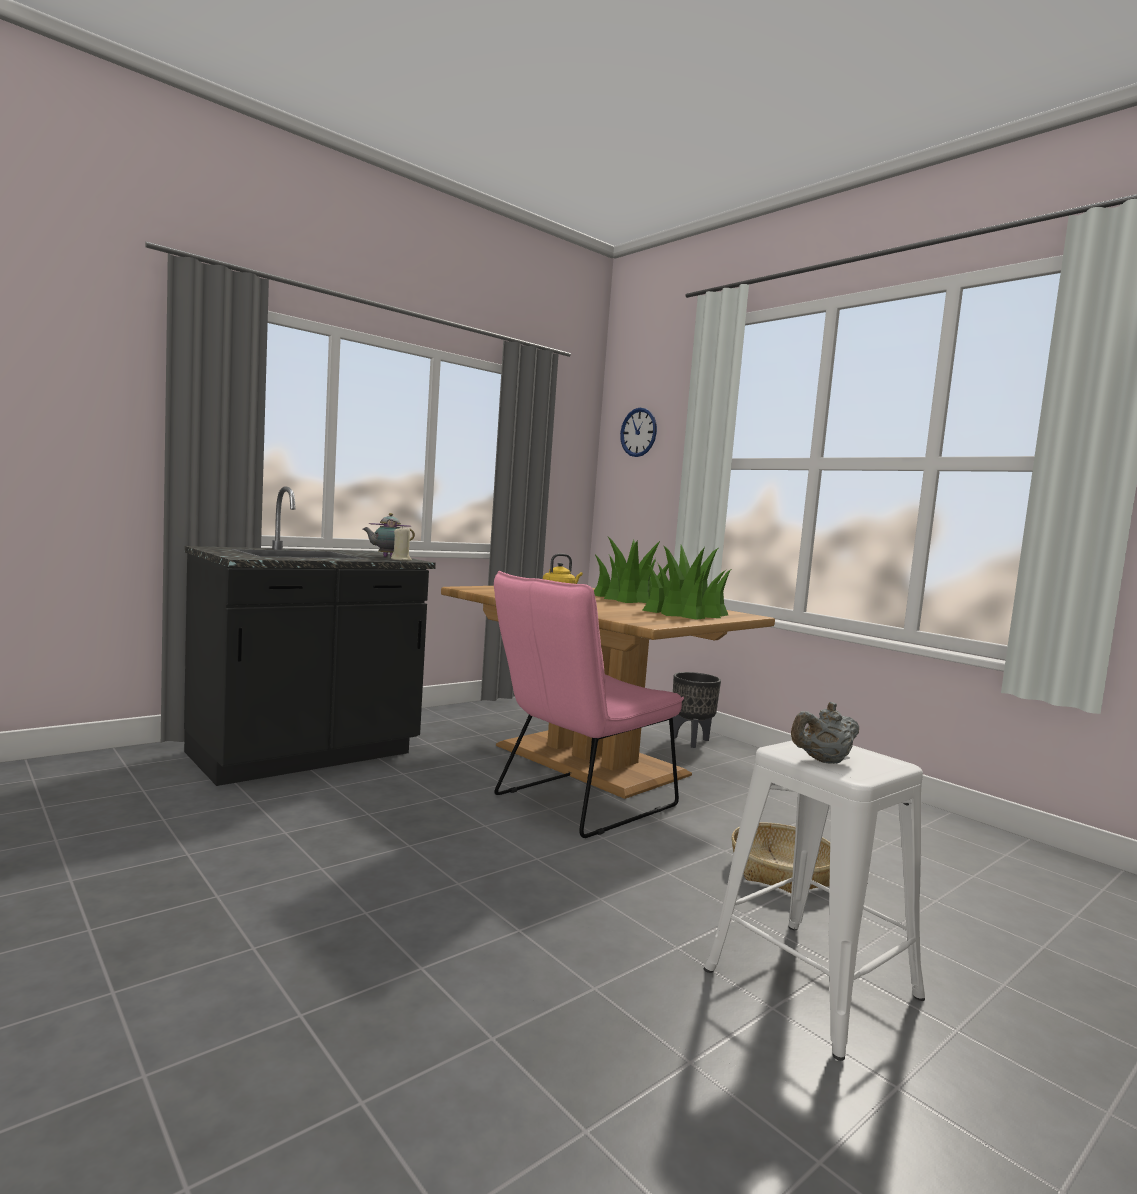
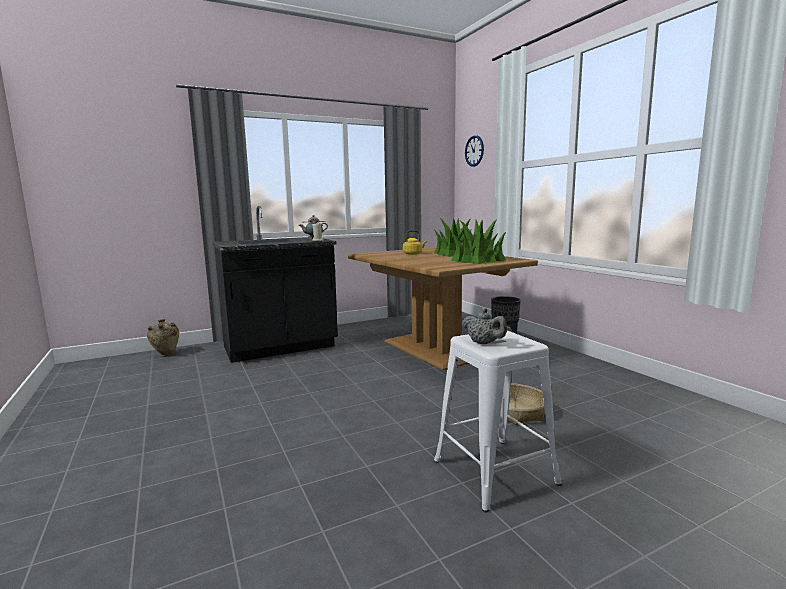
camera: 15 degrees right, 5 degrees up
pink chair [494,571,684,838] -> none
grey teapot [791,702,859,764] -> grey teapot turned 120 degrees counterclockwise [462,308,507,344]
none -> beige vase [147,319,179,357]

